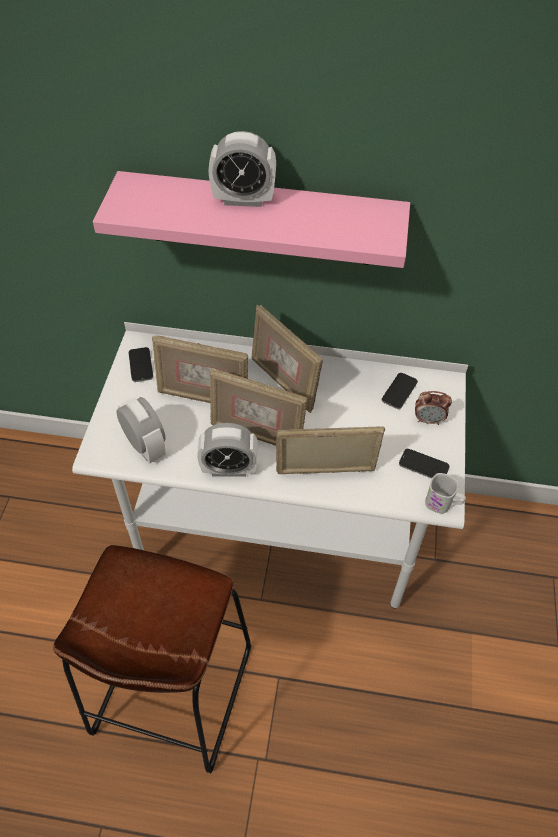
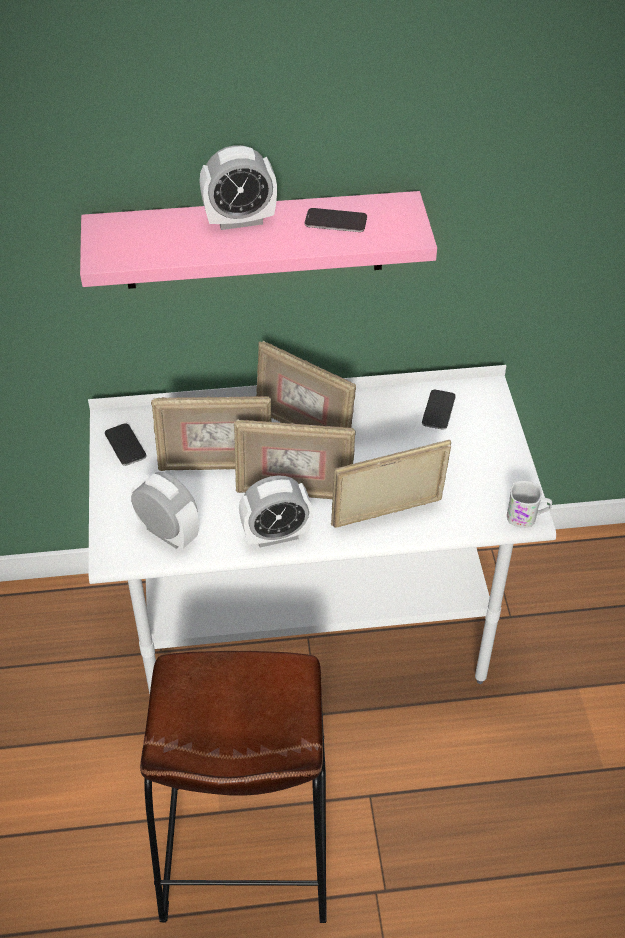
camera: 15 degrees left, 5 degrees down
phone [399,449,450,478] -> phone moved to [305,208,367,232]
alarm clock [415,391,452,425] -> none

